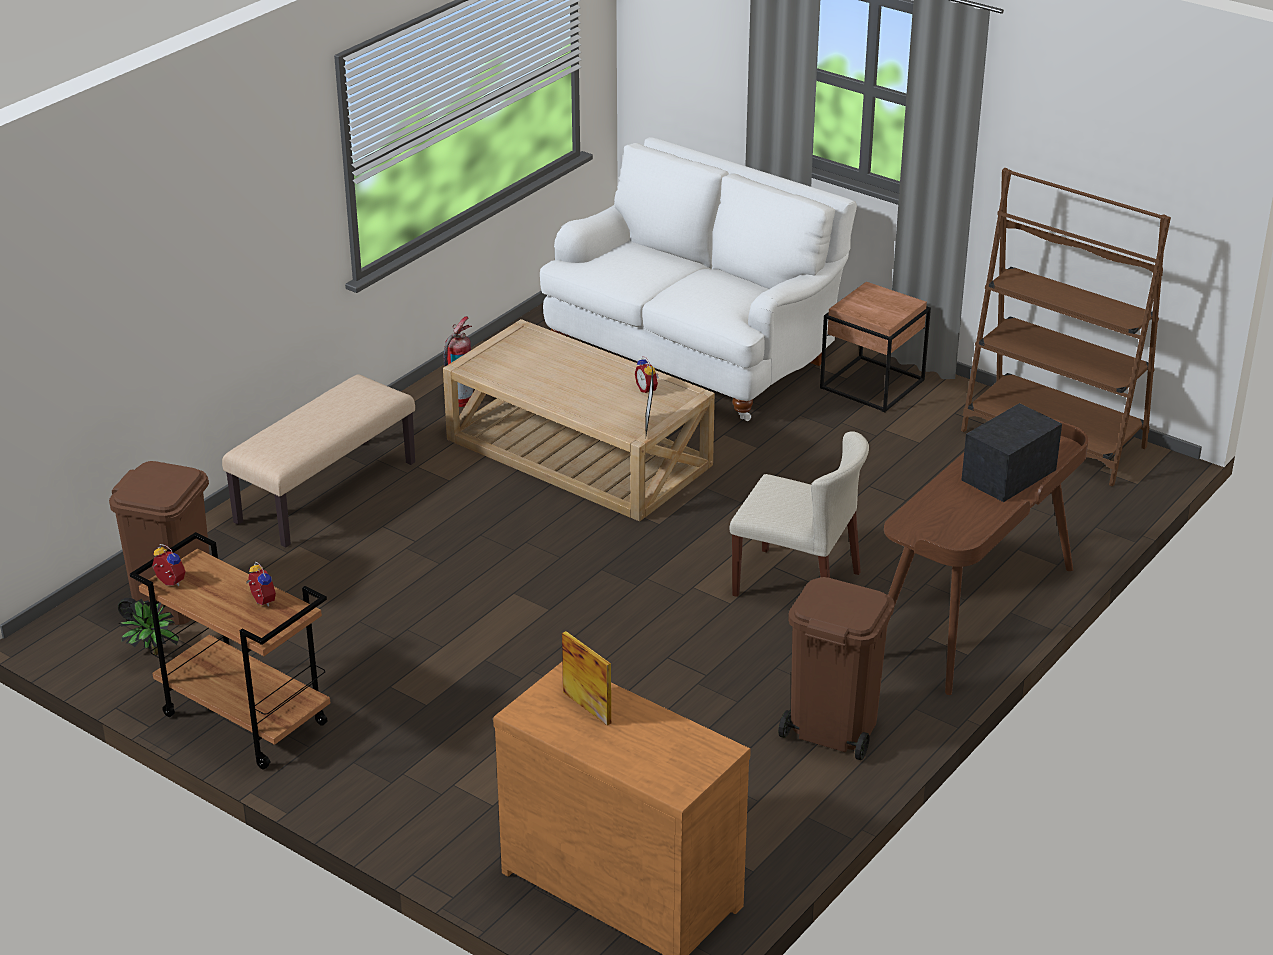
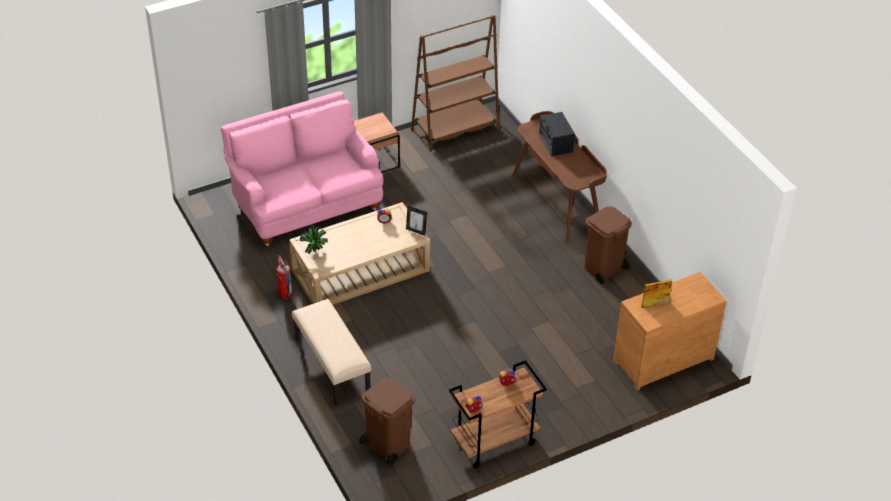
camera: 65 degrees left, 10 degrees up
potted plant [119,599,179,655] -> potted plant moved to [300,226,328,254]
white sofa [540,137,857,421] -> pink sofa [221,91,383,246]
beige chair [729,431,869,597] -> none

